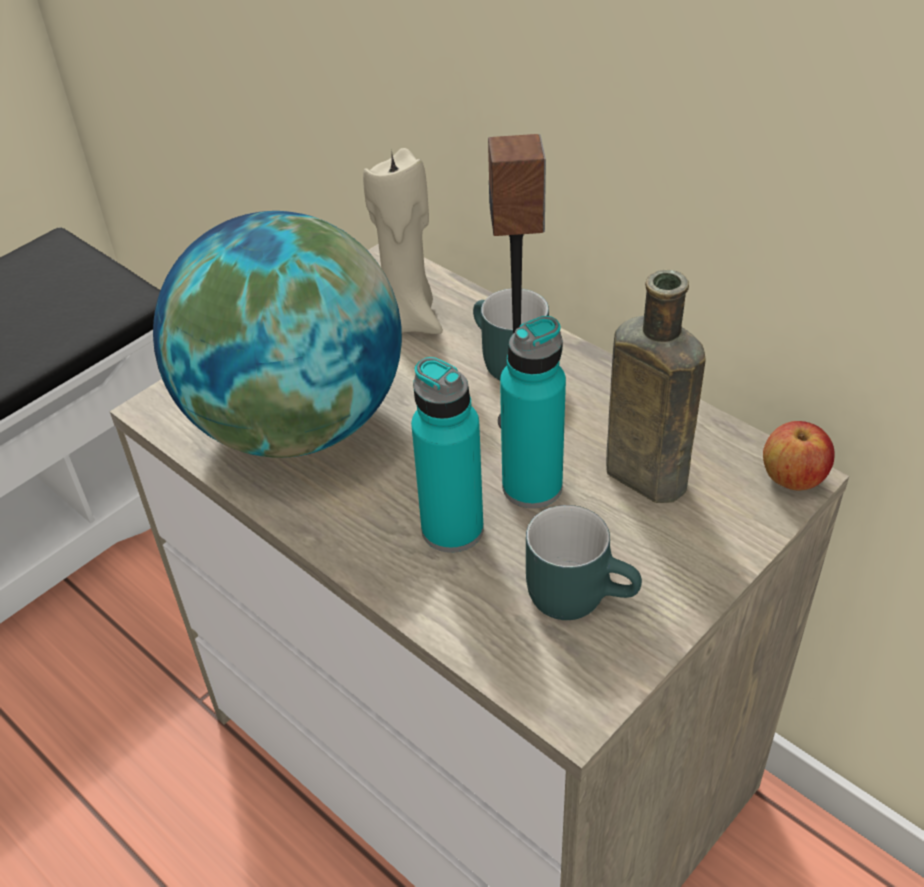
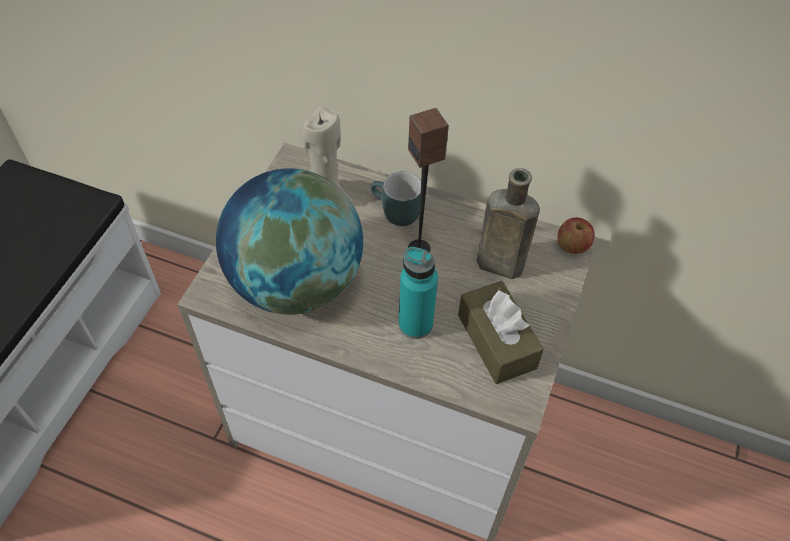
camera: 25 degrees left, 10 degrees up
turquoise bottle [500,316,566,508] -> none
turquoise mug [526,505,642,620] -> brown tissue box [458,281,544,384]

